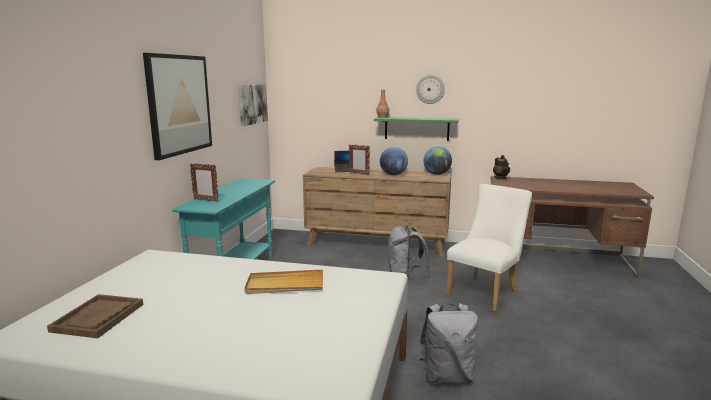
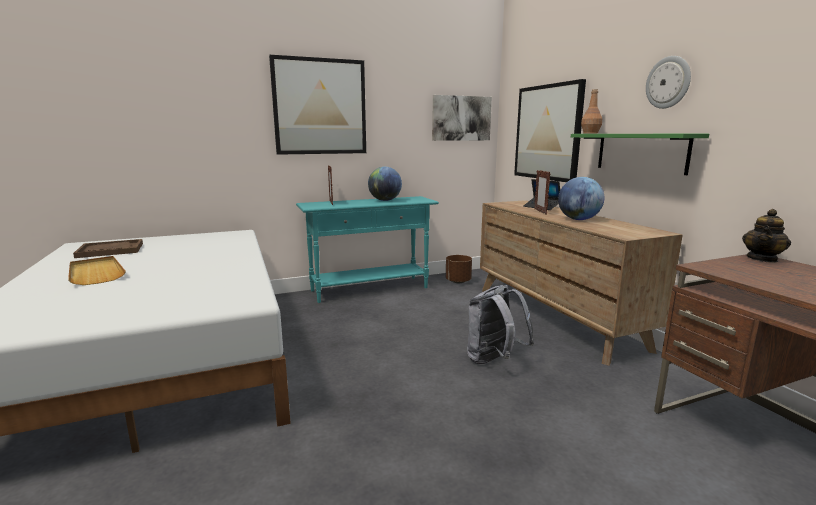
camera: 55 degrees right, 0 degrees up
beige tray [244,269,323,294] -> beige tray moved to [68,256,126,285]
grey backpack [419,303,478,384] -> none
globe [424,147,452,175] -> globe moved to [368,167,402,201]
white chair [446,184,532,312] -> none
none -> brown planter [446,255,472,283]
none -> picture [514,79,586,182]

